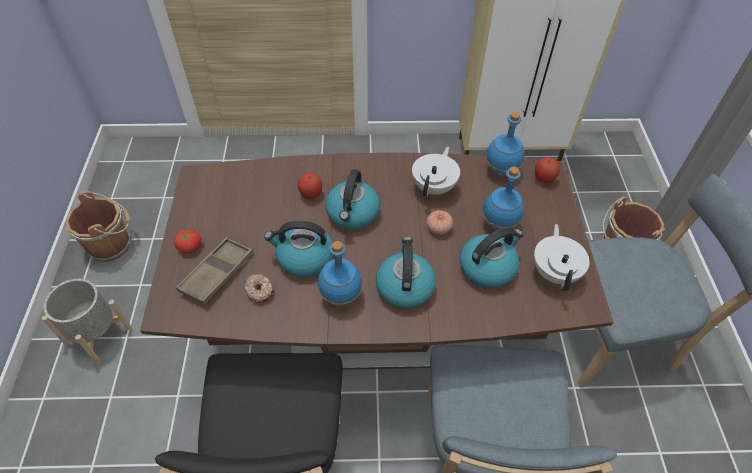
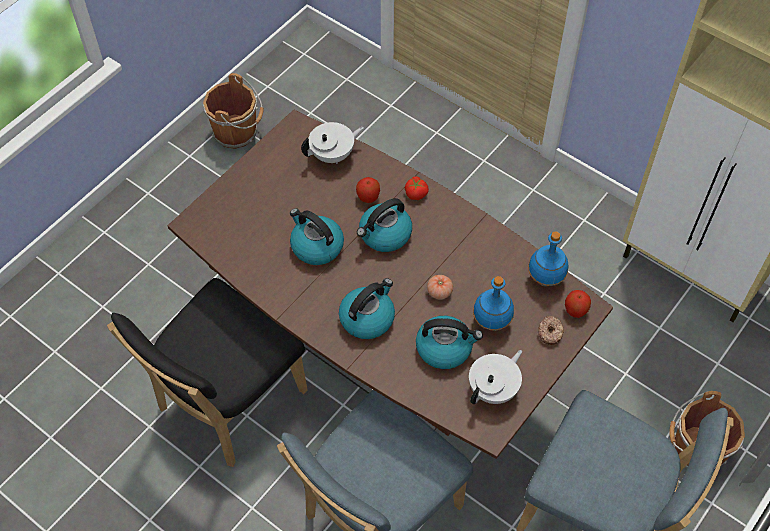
camera: 40 degrees right, 5 degrees up
grey planter [42,279,131,364] -> none
tomato [174,229,201,254] -> tomato moved to [405,177,429,200]
brown tray [176,237,254,305] -> none
donut [245,274,274,303] -> donut moved to [538,316,564,345]
blue bottle [318,241,362,306] -> none
white teapot [412,147,460,197] -> white teapot moved to [301,122,364,164]

